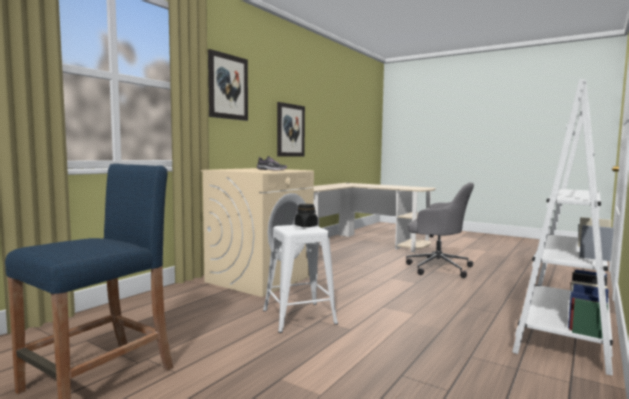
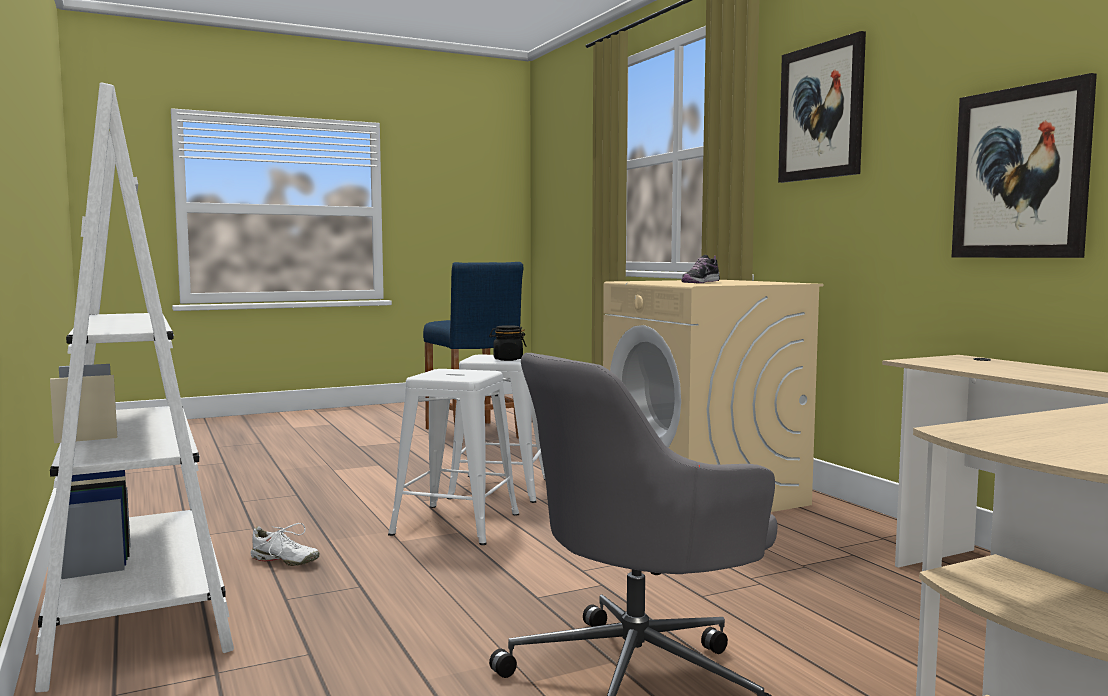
camera: 120 degrees right, 0 degrees up
none -> white shoe [251,523,319,566]
none -> white stool [388,369,519,545]

